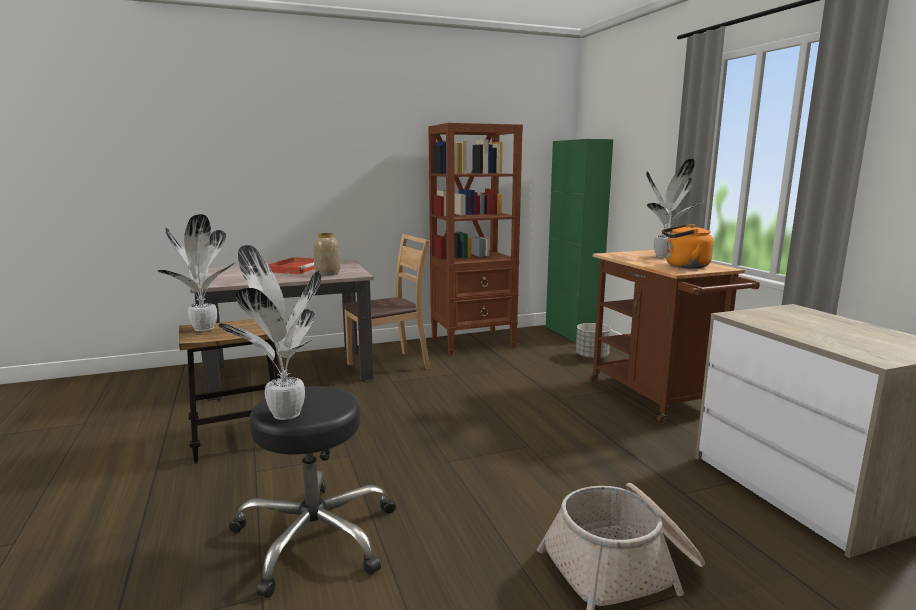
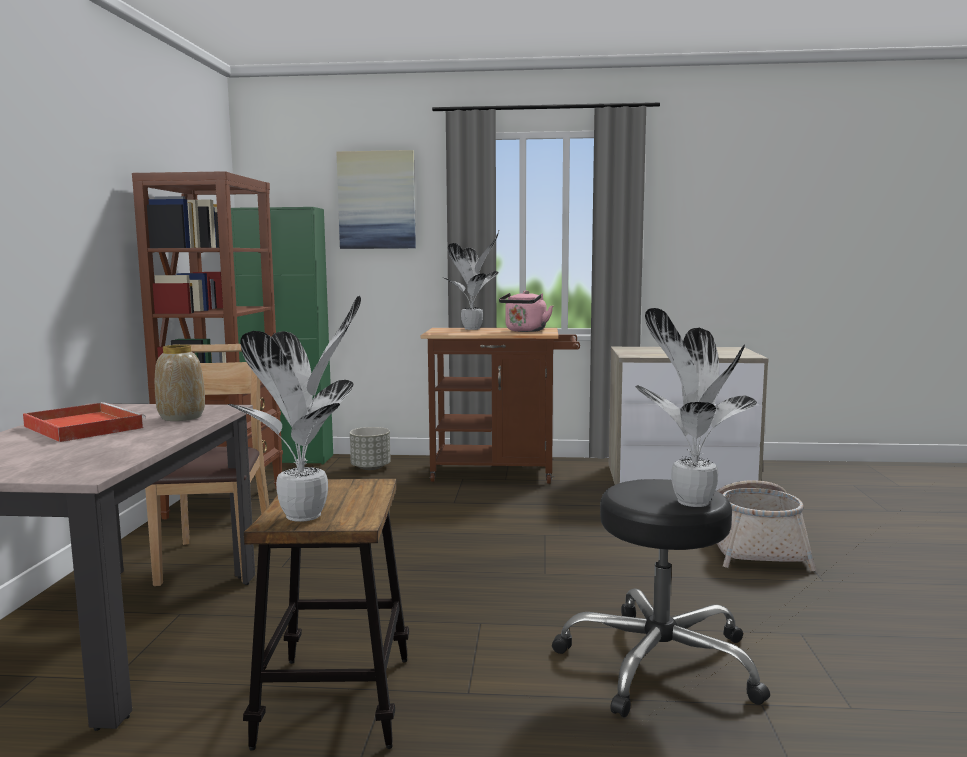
camera: 65 degrees left, 5 degrees down
orange kettle [662,224,714,268] -> pink kettle [499,290,553,332]
none -> picture [336,150,416,249]

